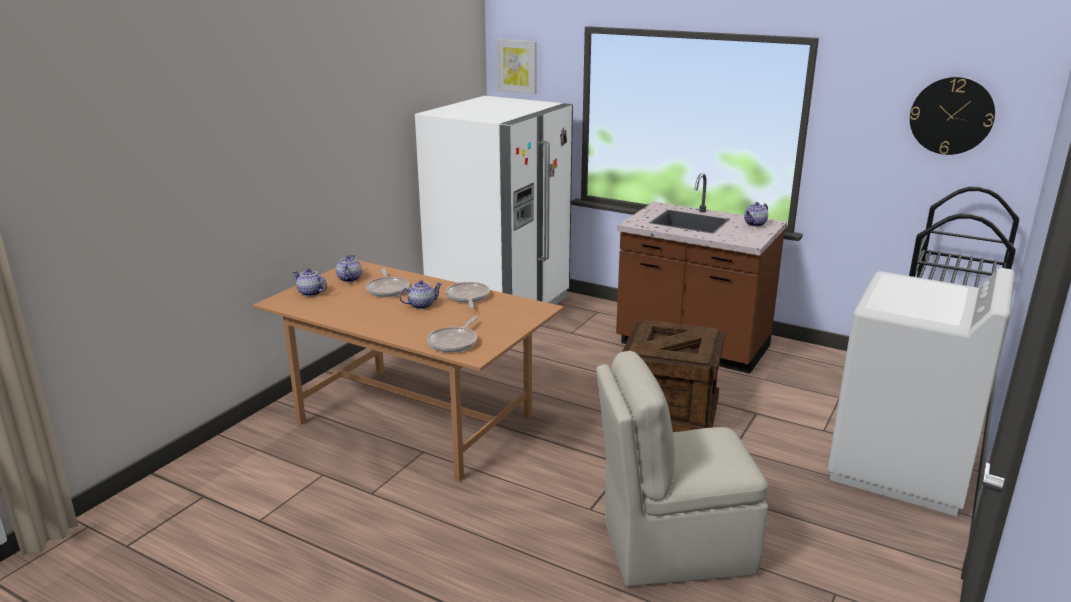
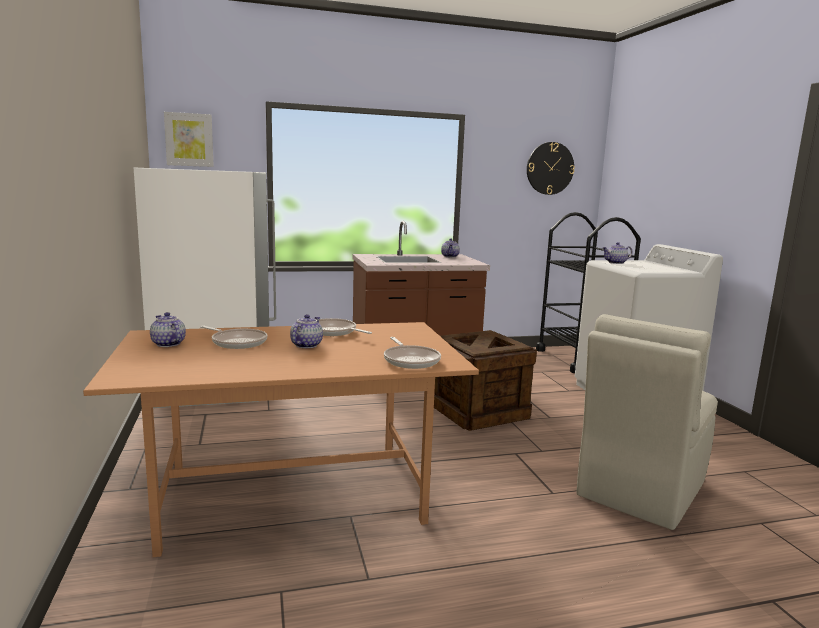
camera: 45 degrees left, 10 degrees down
teapot [293,269,327,296] -> teapot moved to [602,242,633,264]

